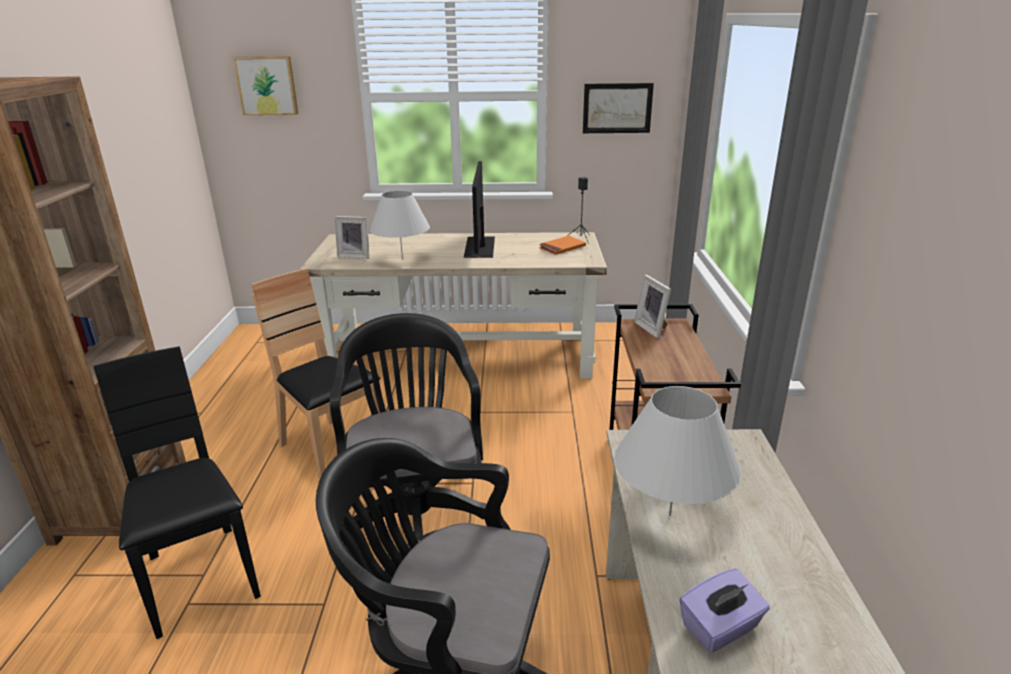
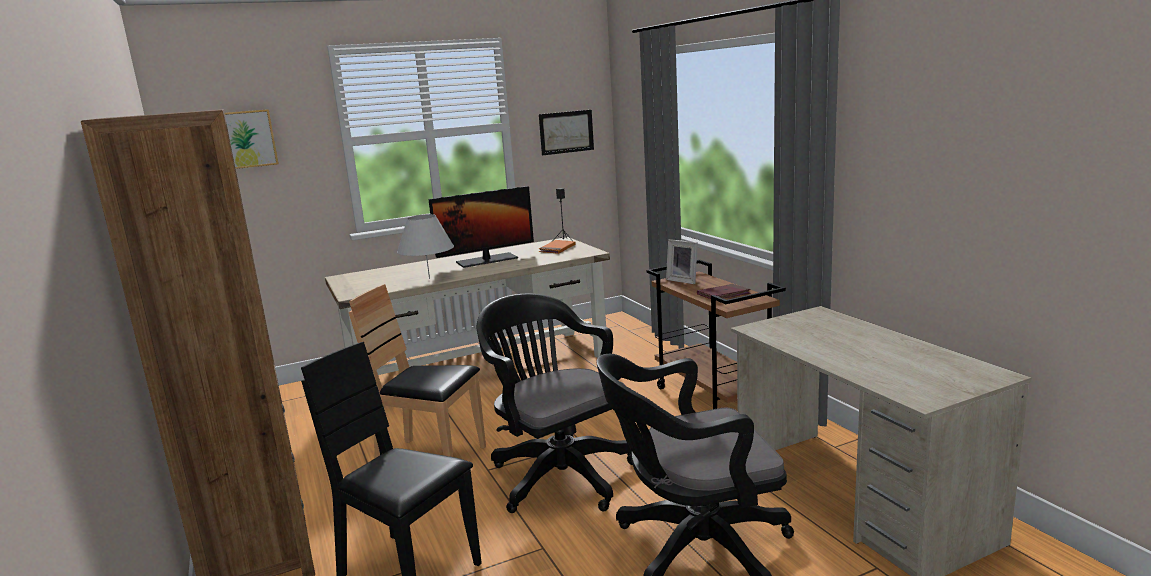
camera: 25 degrees left, 10 degrees down
picture frame [335,216,369,259] -> none
monitor [464,161,495,258] -> monitor turned 90 degrees counterclockwise [429,186,534,268]
white table lamp [614,386,741,516] -> none
purple tissue box [679,569,770,652] -> none
none -> red book [697,284,751,299]

